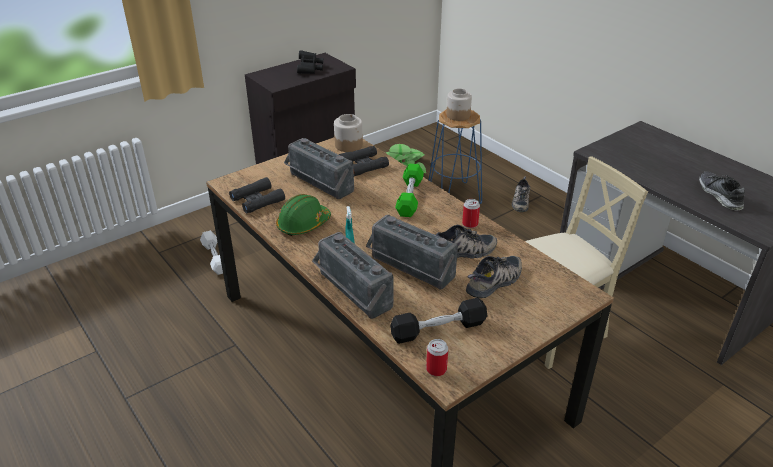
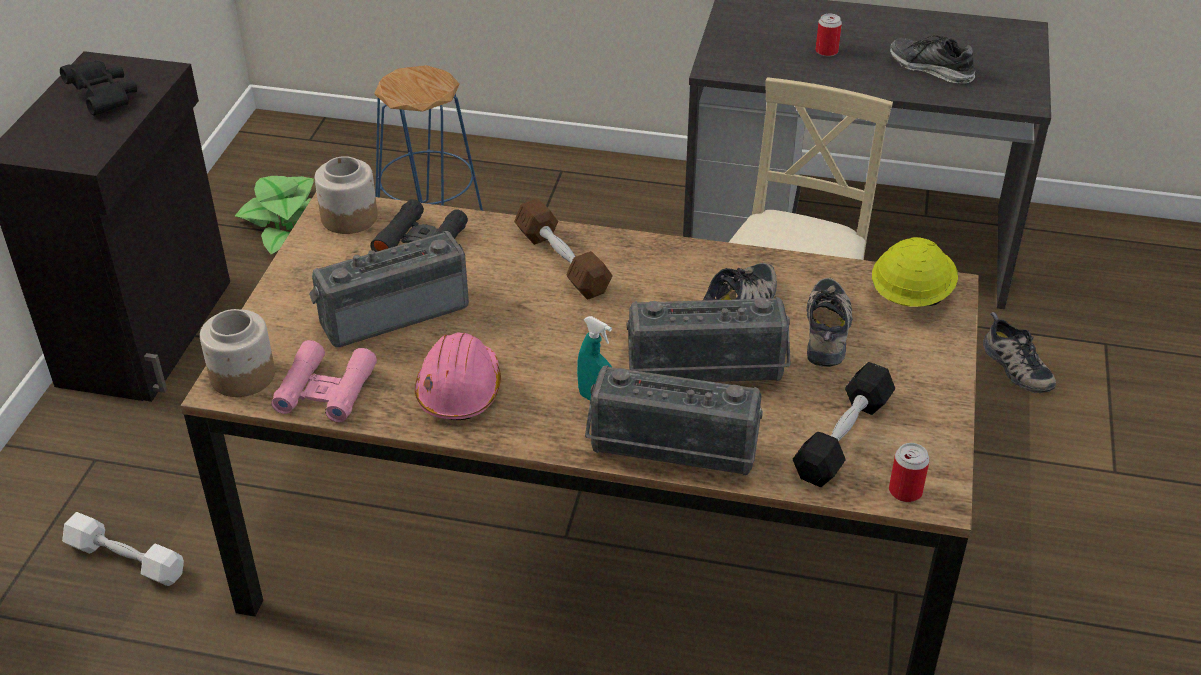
camera: 40 degrees left, 5 degrees up
black binoculars [229,177,285,213] -> pink binoculars [271,340,377,422]
green hard hat [276,194,331,236] -> pink hard hat [415,332,501,420]
radio [284,138,354,199] -> radio turned 150 degrees clockwise [309,231,469,347]
green dumbbell [395,164,424,217] -> brown dumbbell [514,199,612,300]
jar [446,88,472,121] -> jar moved to [200,309,275,397]
can [462,199,480,228] -> can moved to [816,13,842,57]
shoe [512,176,530,212] -> shoe moved to [983,312,1056,393]
none -> yellow hard hat [872,237,958,307]

